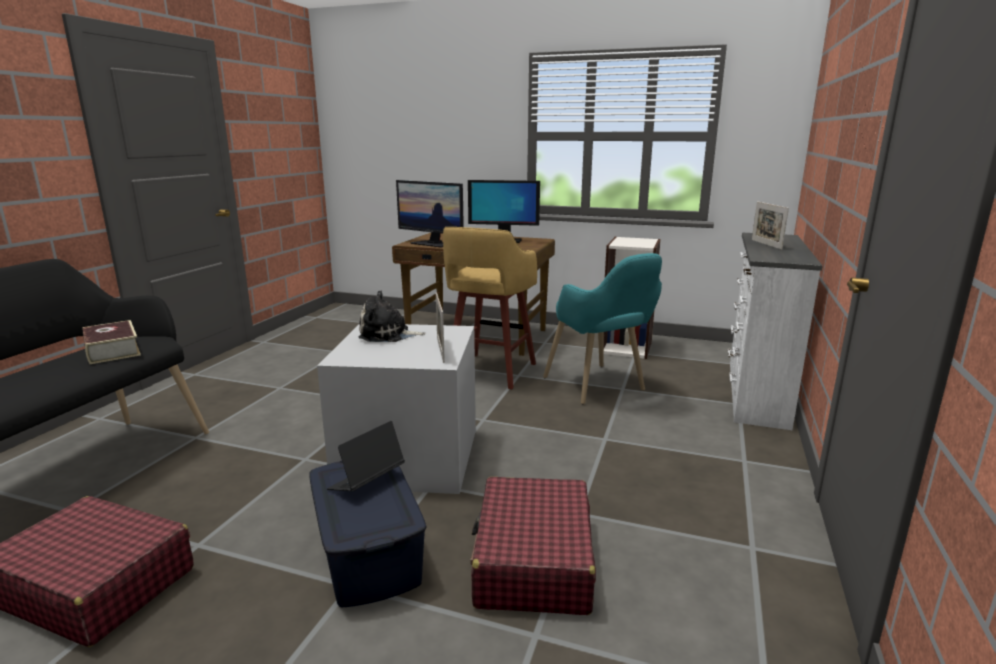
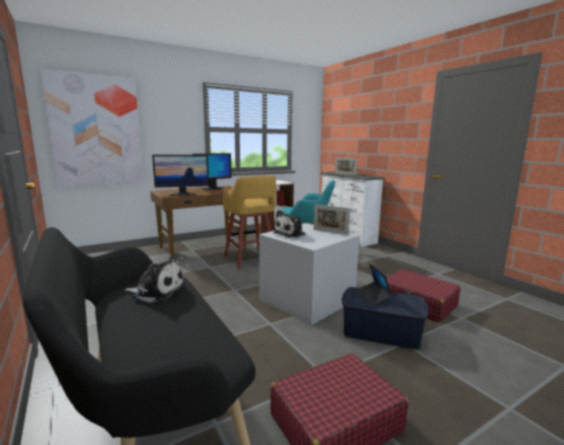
camera: 50 degrees left, 5 degrees down
book [83,320,141,364] -> plush toy [125,256,185,303]
none -> picture [40,69,144,186]

